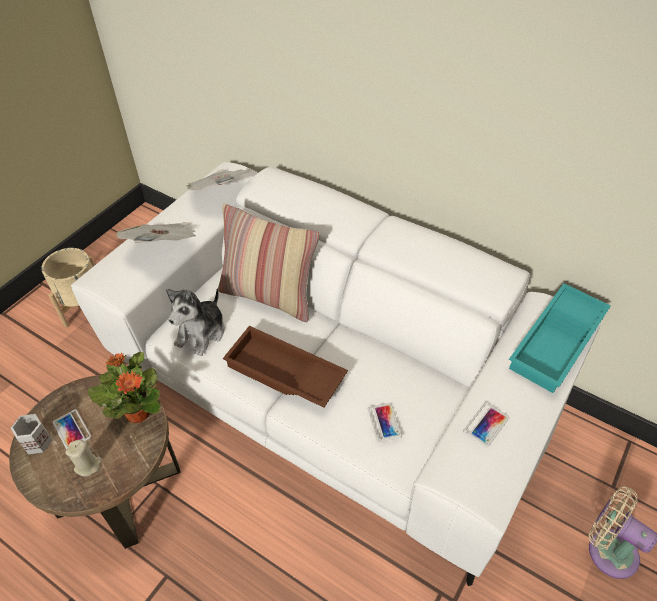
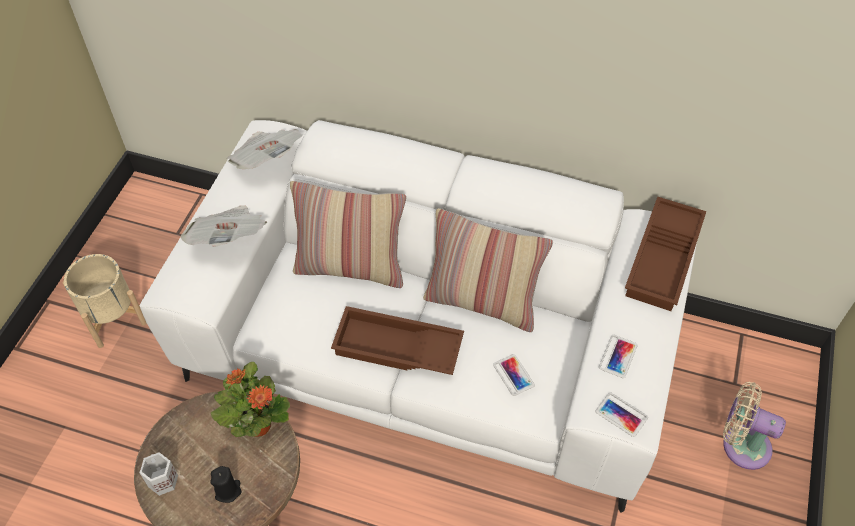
camera: 15 degrees left, 5 degrees up
phone [53,409,91,450] -> phone moved to [596,393,648,437]
beige candle [65,439,102,477] -> black candle [210,466,241,503]
plush toy [166,289,225,356] -> none
turquoise tray [509,283,611,393] -> brown tray [625,197,706,311]
none -> pillow [423,208,553,332]

